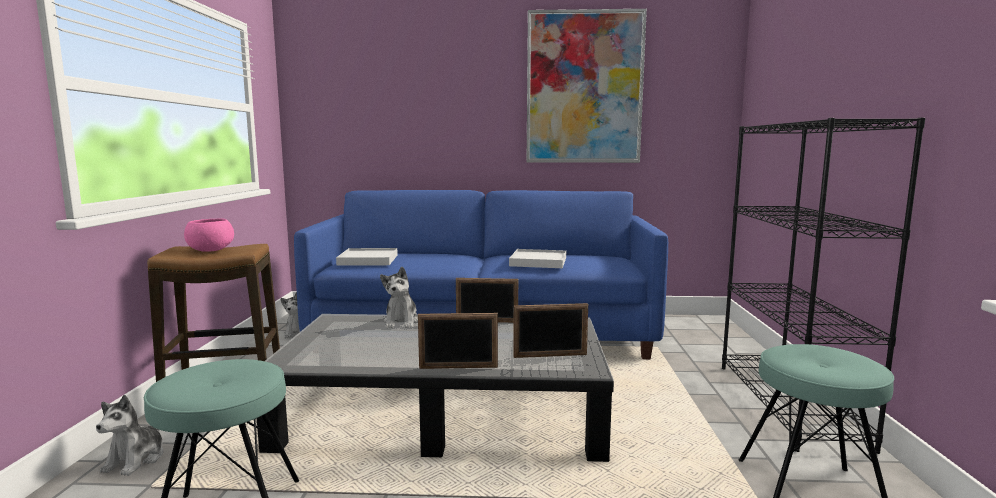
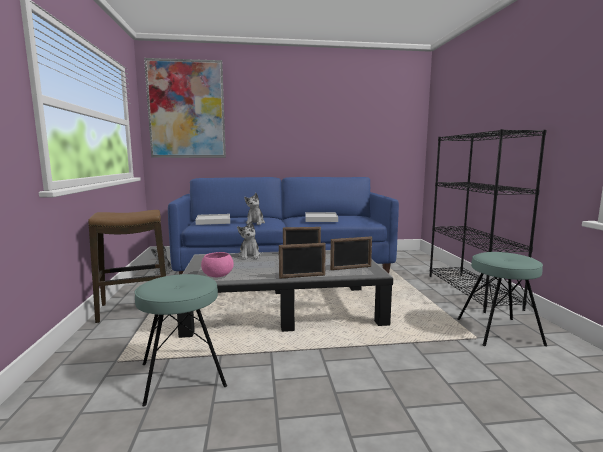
camera: 10 degrees left, 0 degrees up
plush toy [96,395,163,476] -> plush toy moved to [244,193,265,225]
pink bowl [184,218,234,252] -> pink bowl moved to [201,252,234,277]
picture [527,9,647,163] -> picture moved to [144,58,226,158]

